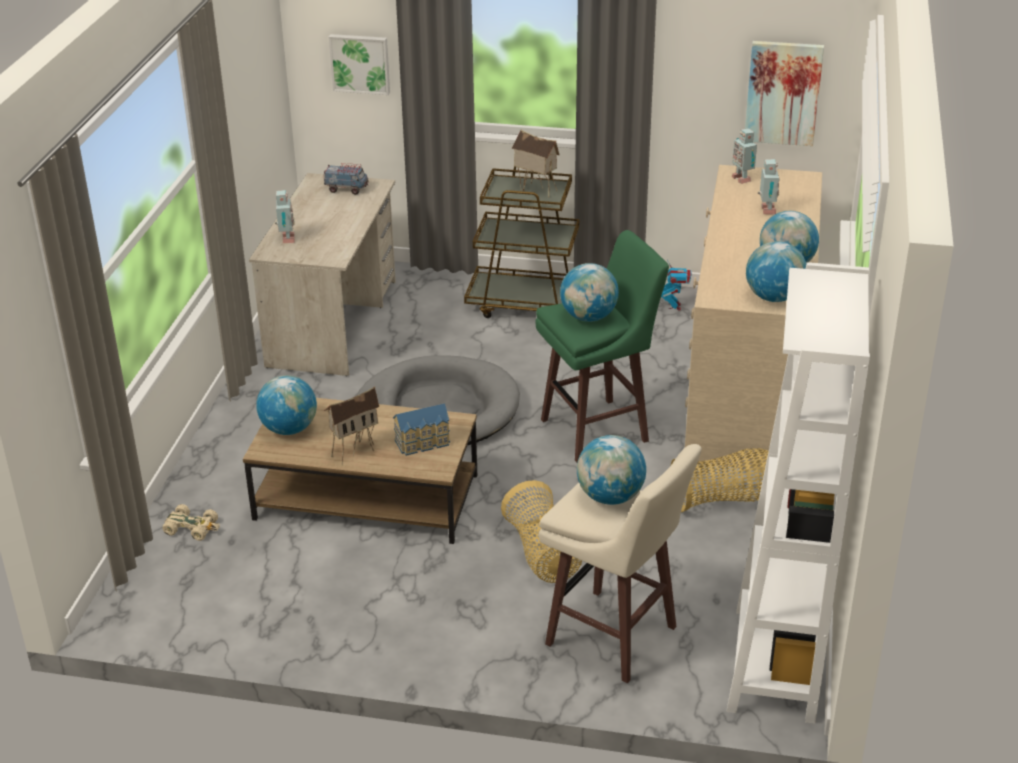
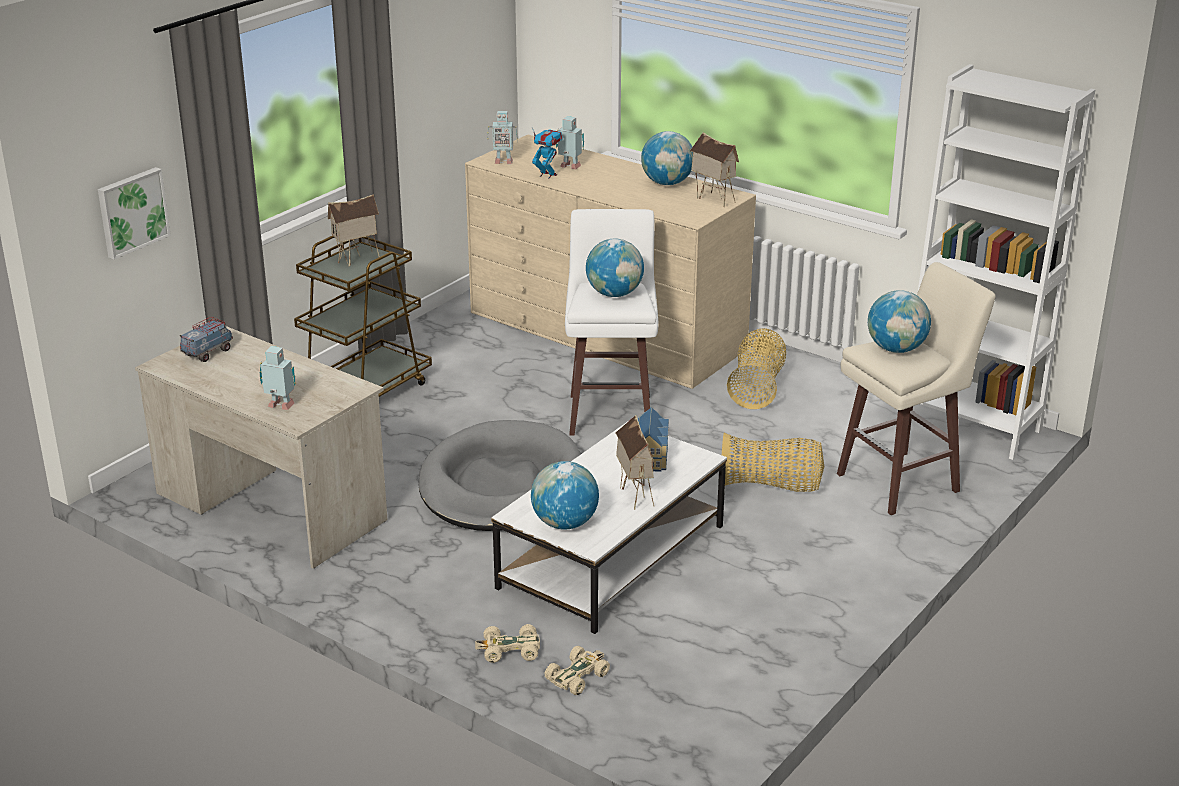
camera: 65 degrees left, 5 degrees down
brown coffee table [243,398,477,544] -> white coffee table [491,422,727,634]
green stool [535,230,669,462] -> white stool [565,209,659,436]
toy robot [661,260,692,310] -> toy robot moved to [532,128,563,179]
picture [745,41,824,146] -> none
globe [746,241,806,302] -> toy house [690,132,739,207]
none -> beige toy car [475,624,540,663]

